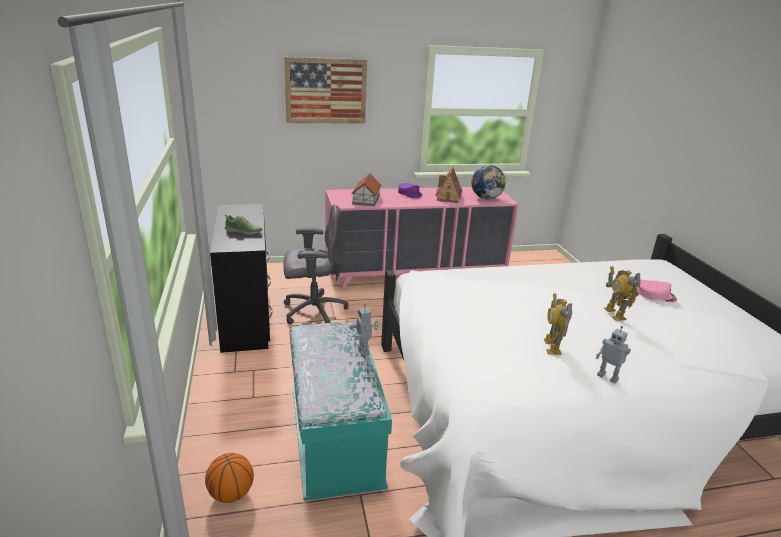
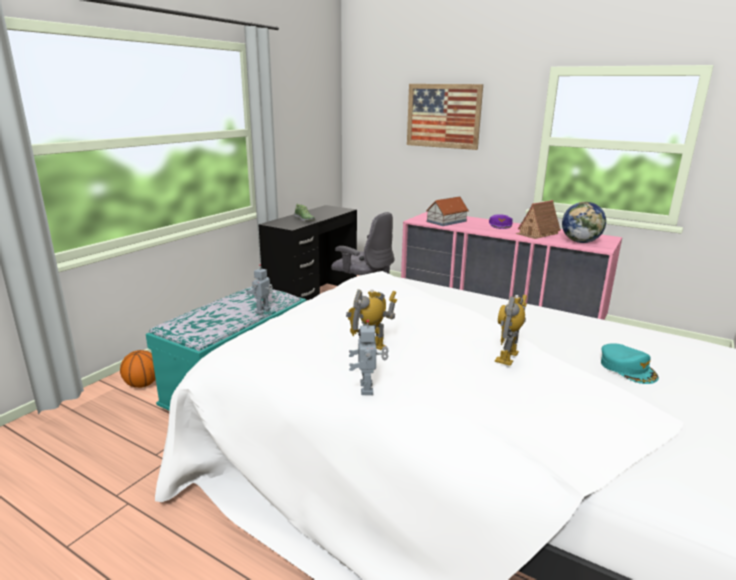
camera: 45 degrees right, 5 degrees down
pink cap [637,280,677,303] -> turquoise cap [601,343,659,384]

